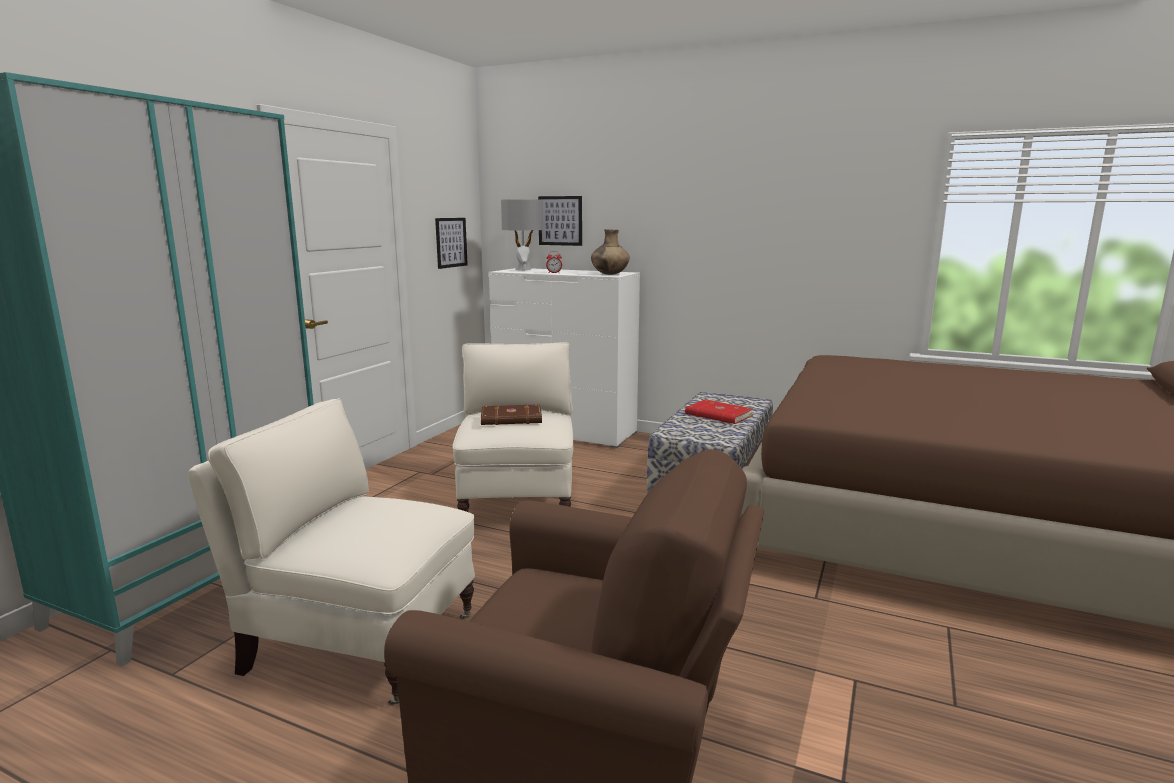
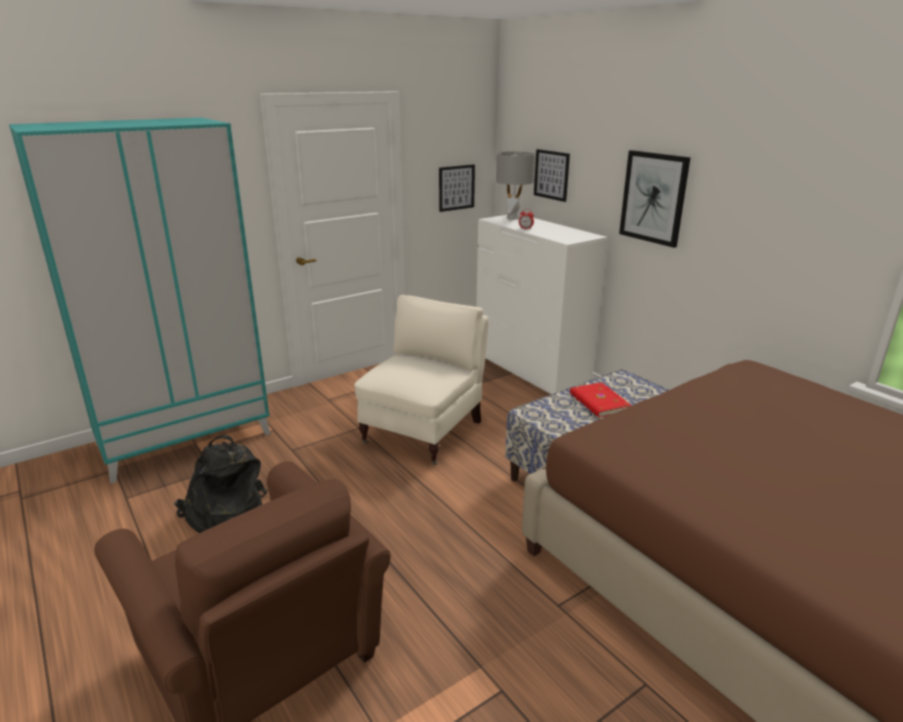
camera: 30 degrees right, 10 degrees up
beige armchair [188,398,475,706] -> black backpack [174,435,267,533]
brown book [481,404,542,425] -> none
brown vase [591,229,630,275] -> none
none -> picture [619,150,691,248]

